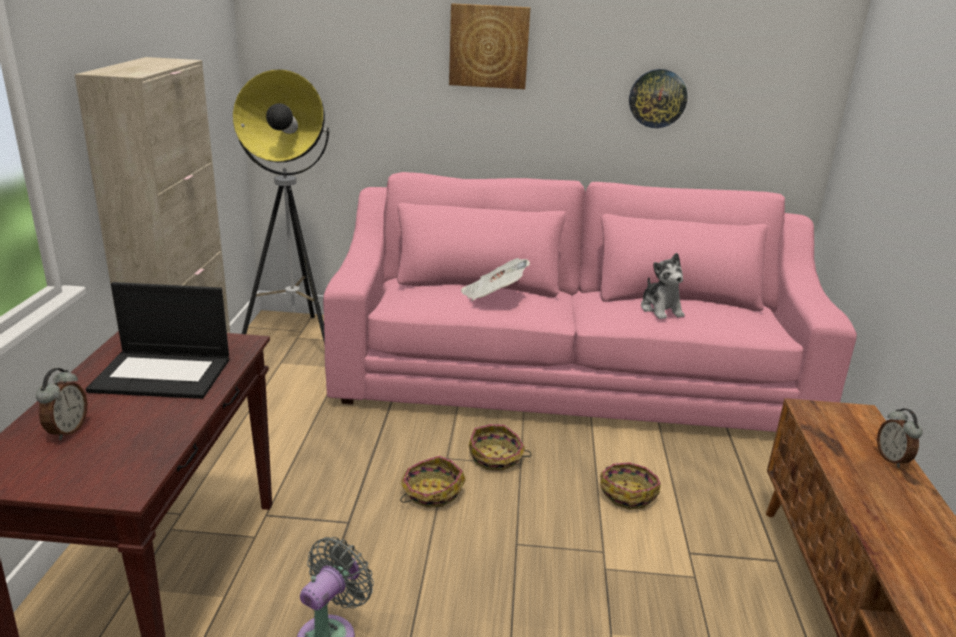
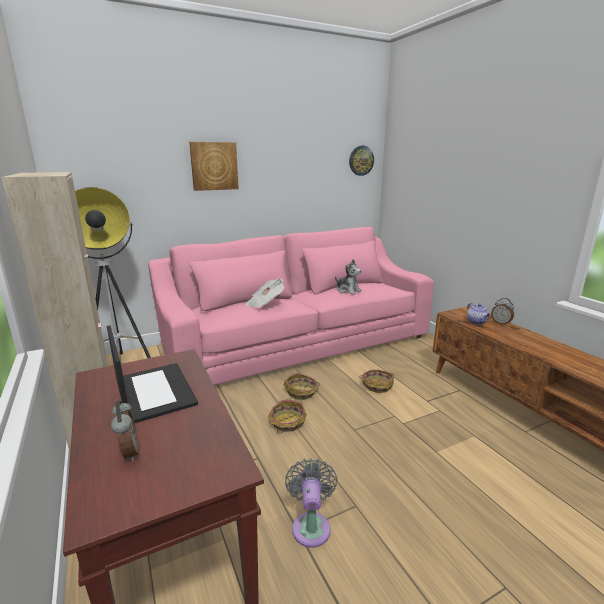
camera: 30 degrees left, 5 degrees down
laptop [86,282,229,399] -> laptop turned 90 degrees counterclockwise [107,326,198,423]
wall clock [629,69,688,128] -> wall clock moved to [349,146,374,176]
none -> teapot [467,303,491,325]

